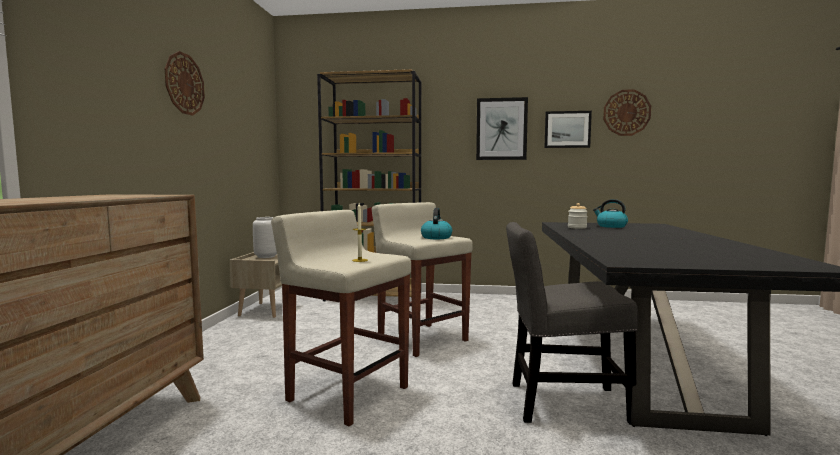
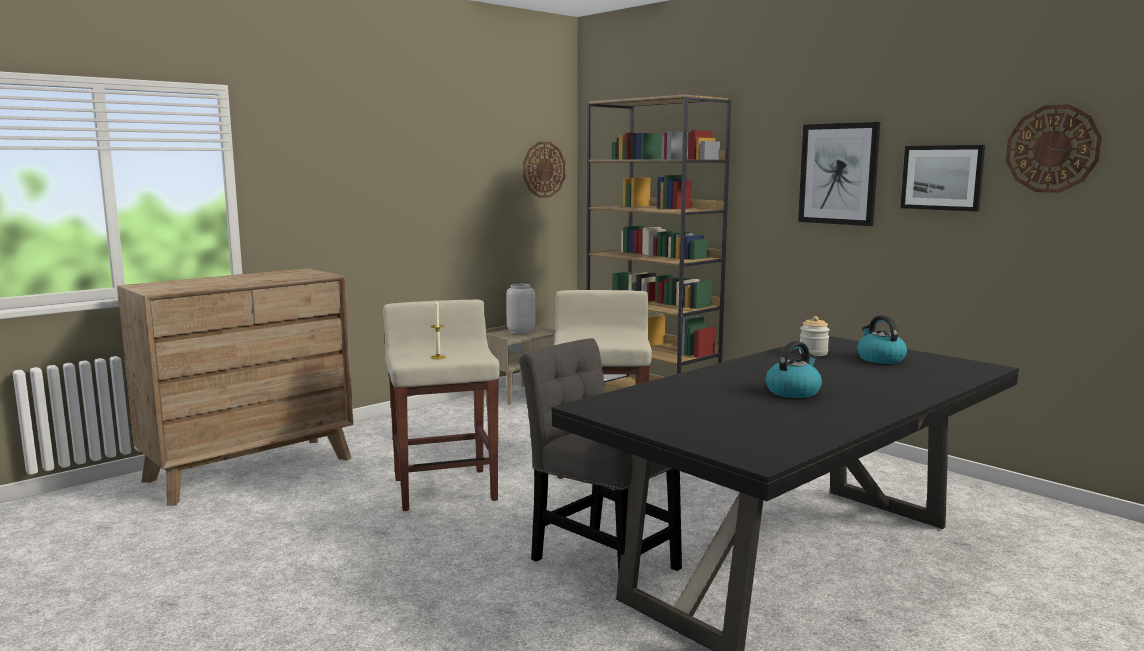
camera: 40 degrees right, 5 degrees up
wall clock [165,51,205,116] -> wall clock moved to [523,142,565,198]
kettle [421,208,452,239] -> kettle moved to [766,341,822,398]

